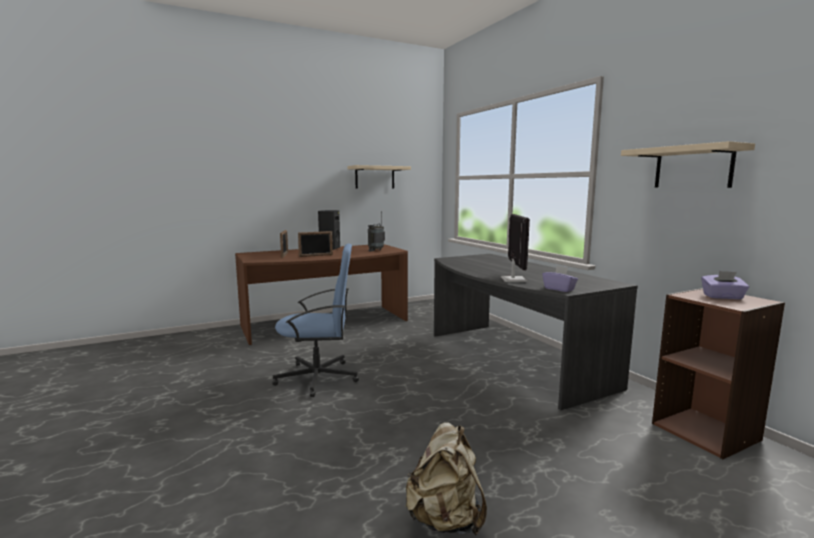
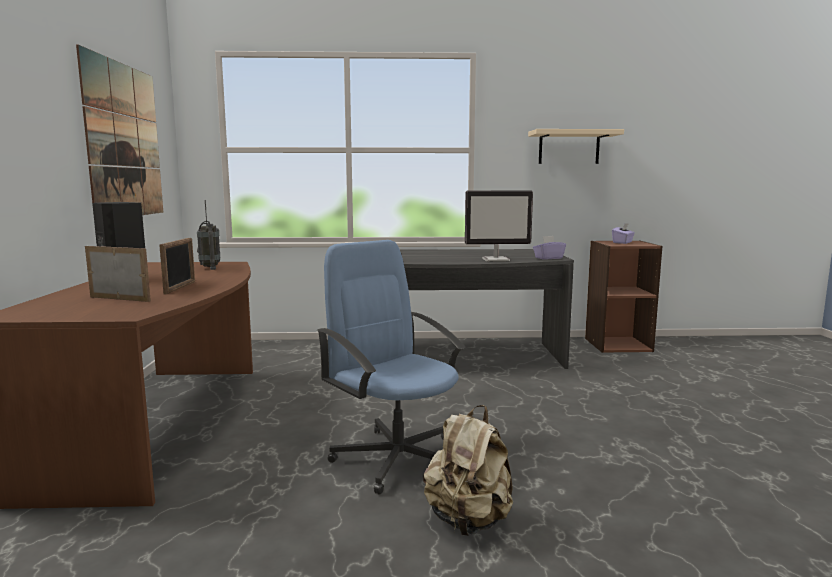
camera: 65 degrees left, 0 degrees up
blue office chair [272,244,359,397] -> blue office chair turned 60 degrees counterclockwise [317,240,466,495]
beige shelf [348,165,411,188] -> picture [76,45,163,215]
beige backpack [405,422,487,535] -> beige backpack moved to [423,405,513,536]
monitor [501,214,530,282] -> monitor turned 150 degrees clockwise [465,191,533,262]

